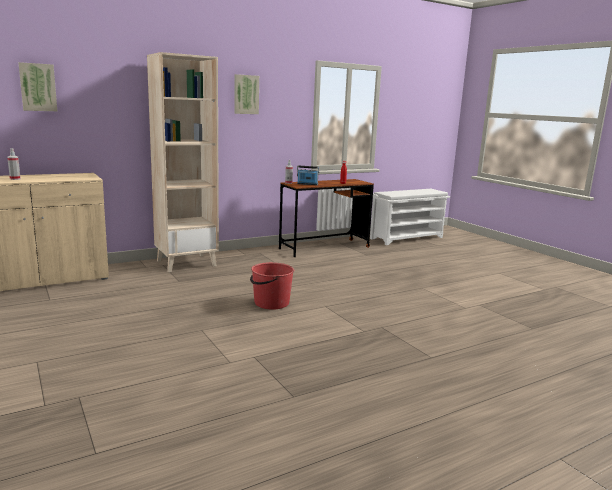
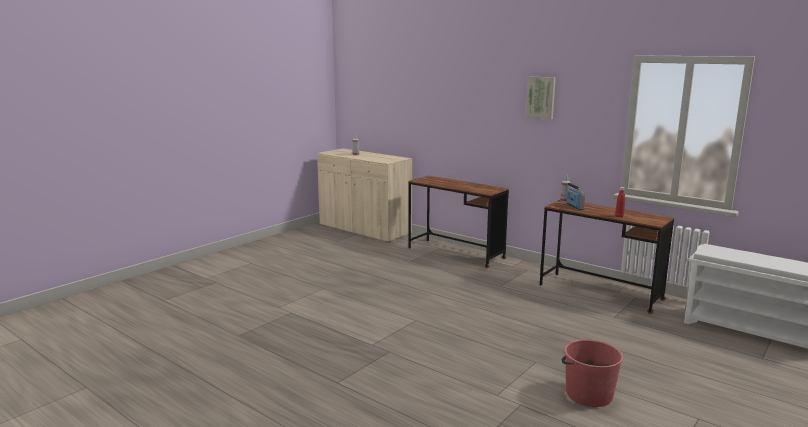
camera: 70 degrees right, 0 degrees up
picture [18,62,57,111] -> none
beige bookcase [147,52,219,272] -> brown desk [408,175,509,268]
red bucket [250,262,294,310] -> red bucket moved to [562,339,623,407]

